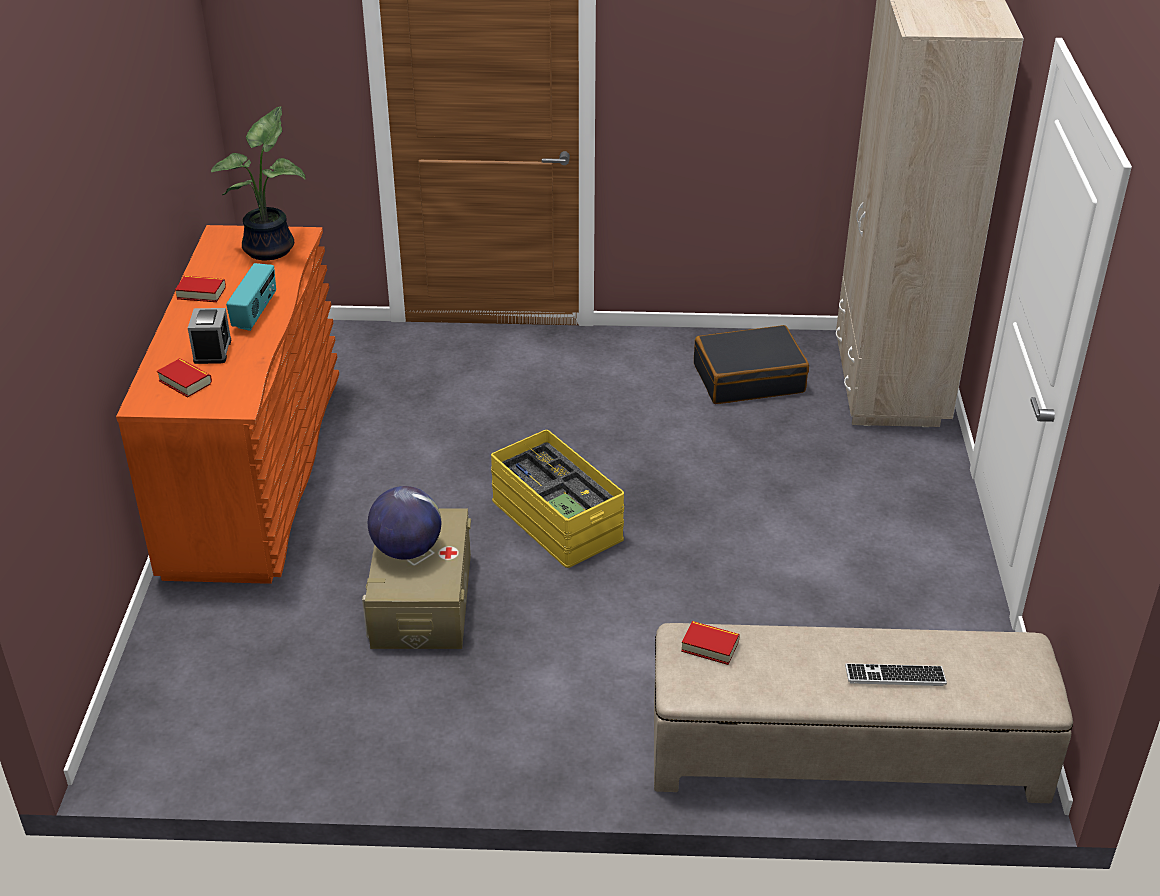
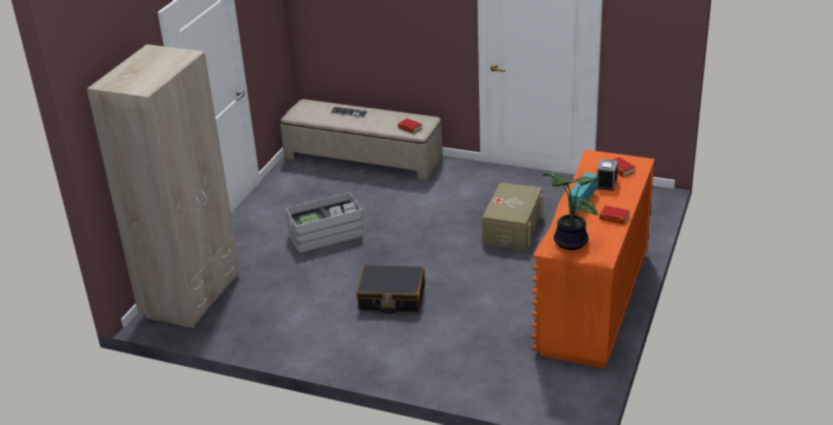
camera: 160 degrees left, 5 degrees down
globe [368,486,441,559] -> none
yellow storage box [491,430,624,568] -> none
black suitcase [694,325,809,404] -> black suitcase moved to [356,265,425,314]
none -> grey storage box [286,192,364,253]

